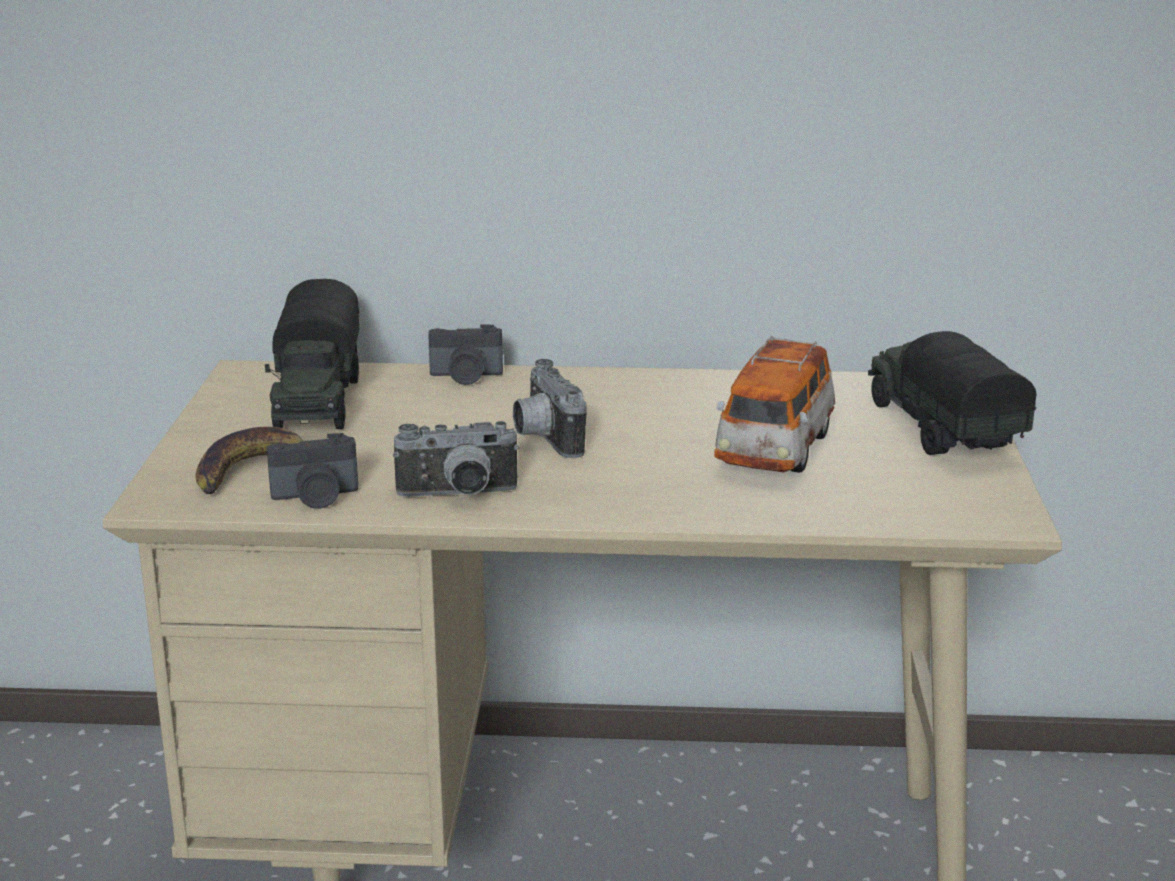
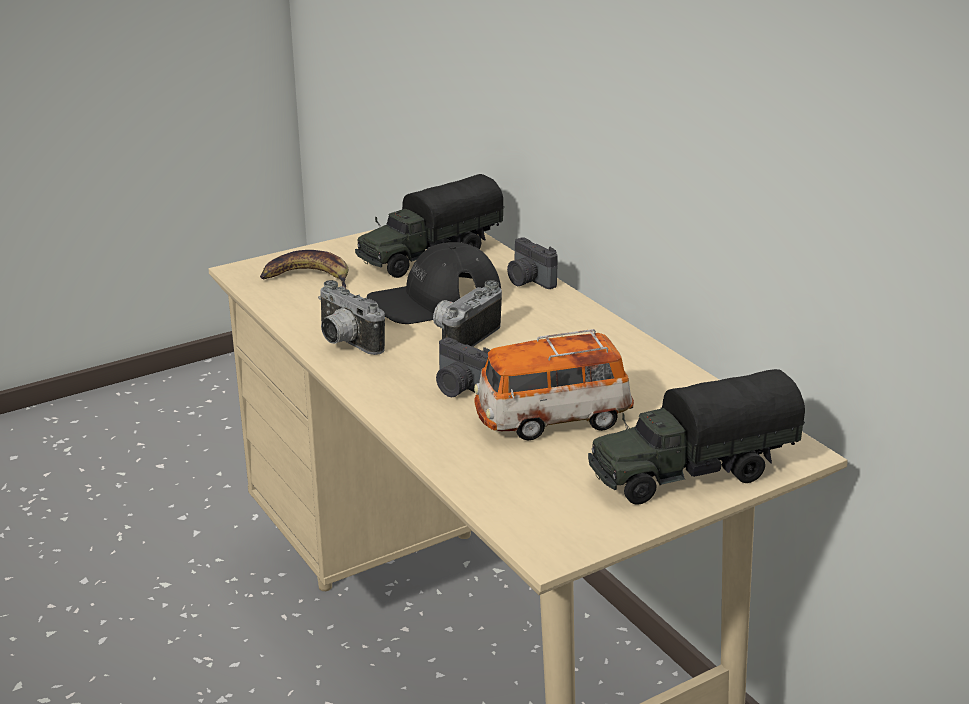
camera: 55 degrees right, 5 degrees up
camera [267,433,358,509] -> camera moved to [436,338,490,398]
toy truck [868,331,1036,455] -> toy truck turned 150 degrees counterclockwise [588,369,805,505]
none -> black cap [367,242,501,324]

